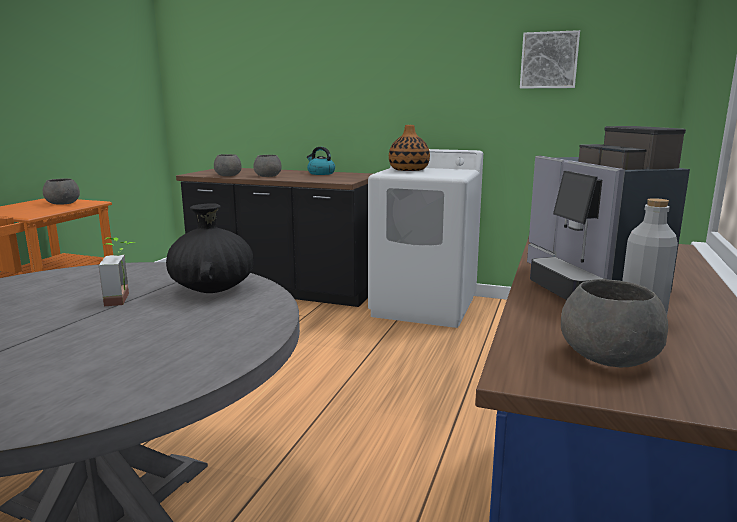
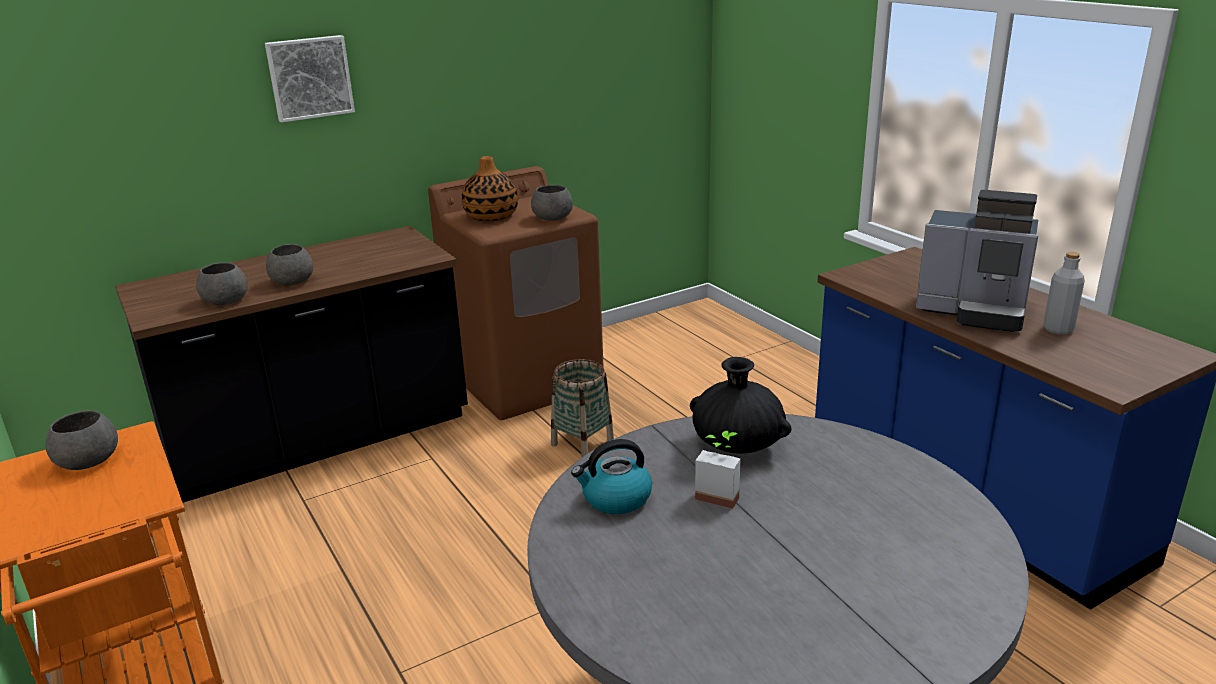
camera: 50 degrees left, 10 degrees up
kettle [307,147,335,175] -> kettle moved to [571,439,652,514]
white washing machine [368,149,483,328] -> brown washing machine [428,166,604,420]
picture [520,30,580,88] -> picture moved to [265,35,355,123]
grey bowl [561,279,668,367] -> grey bowl moved to [531,185,573,221]
none -> basket [551,359,614,457]

